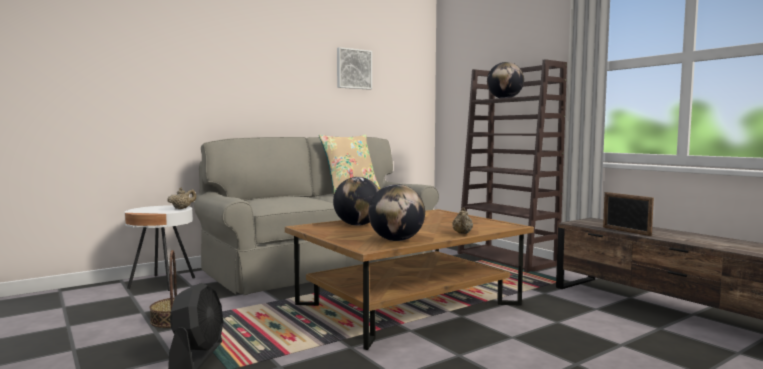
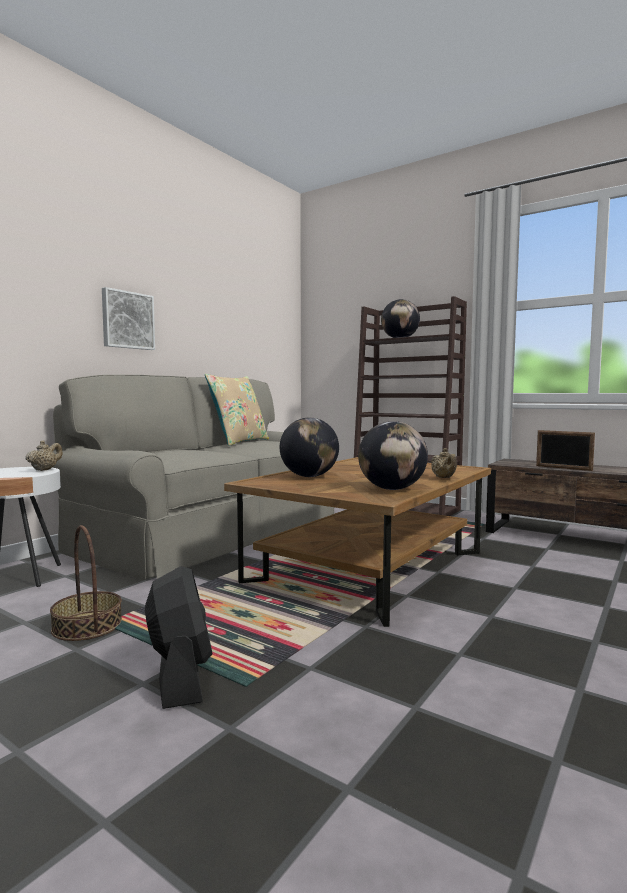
camera: 20 degrees left, 0 degrees up
picture [337,47,372,90] -> picture moved to [102,287,155,350]

